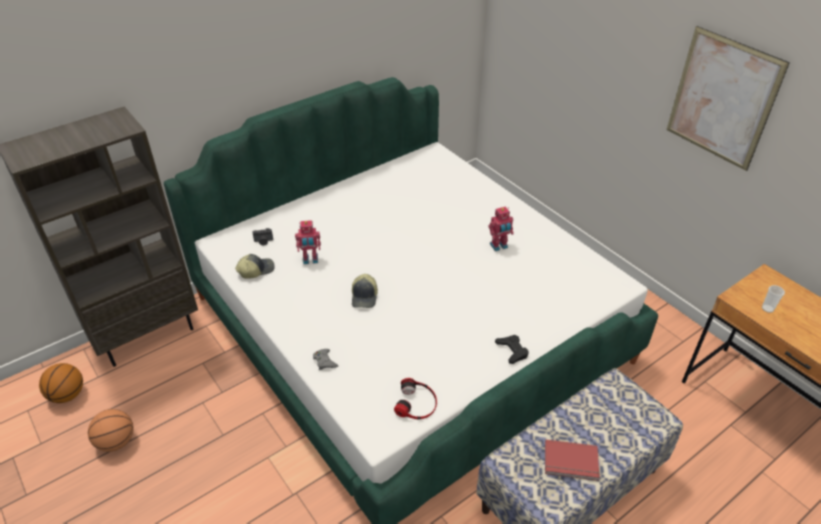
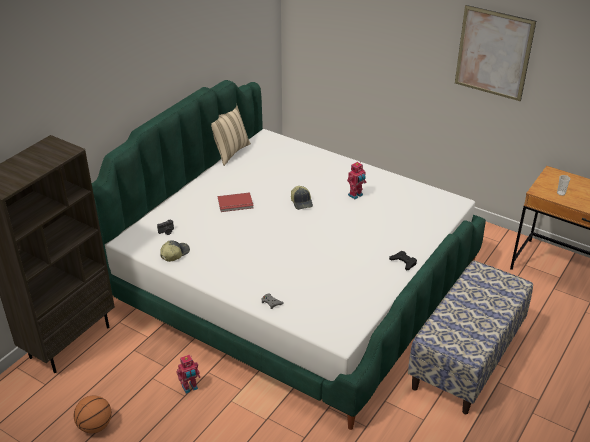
camera: 20 degrees left, 5 degrees down
basketball [39,363,83,403] -> none
toy robot [295,220,321,264] -> toy robot moved to [176,355,200,394]
cap [352,274,378,308] -> cap moved to [291,186,313,210]
headphones [394,378,437,420] -> none
red book [545,440,600,481] -> red book moved to [218,192,254,212]
none -> beige pillow [211,104,251,166]

